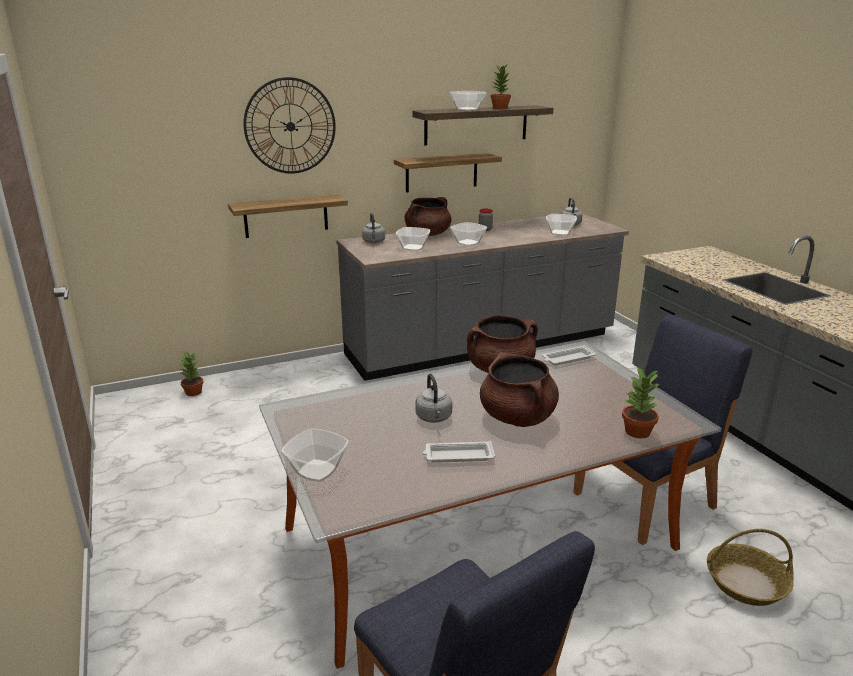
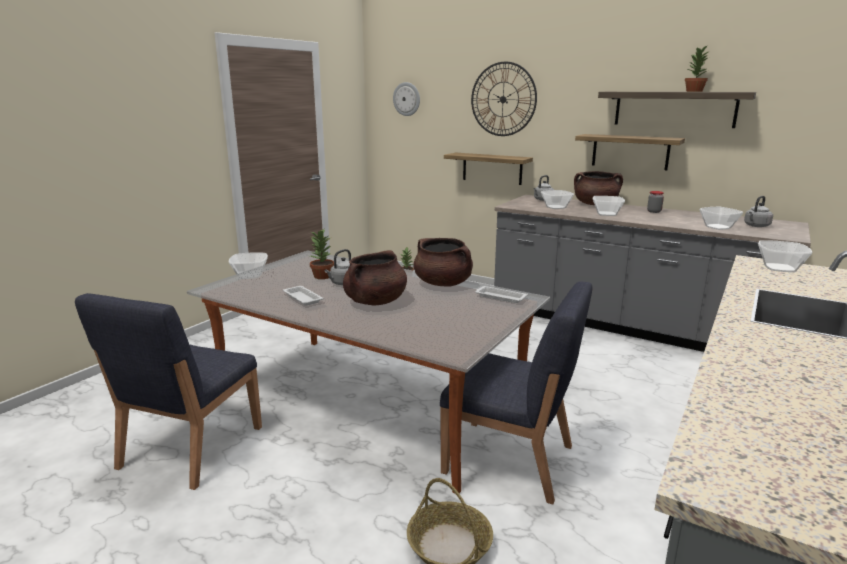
camera: 55 degrees right, 5 degrees down
bowl [449,91,486,111] -> bowl moved to [758,240,812,272]
potted plant [622,366,660,438] -> potted plant moved to [310,229,334,279]
none -> wall clock [393,82,420,116]

